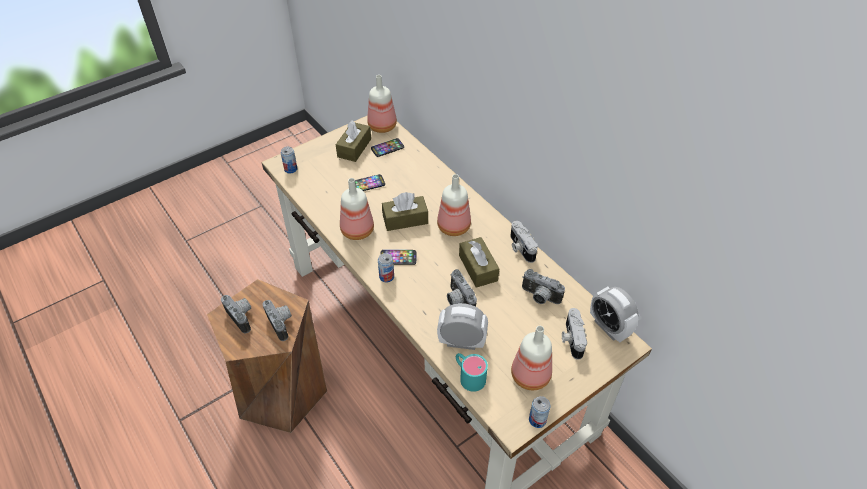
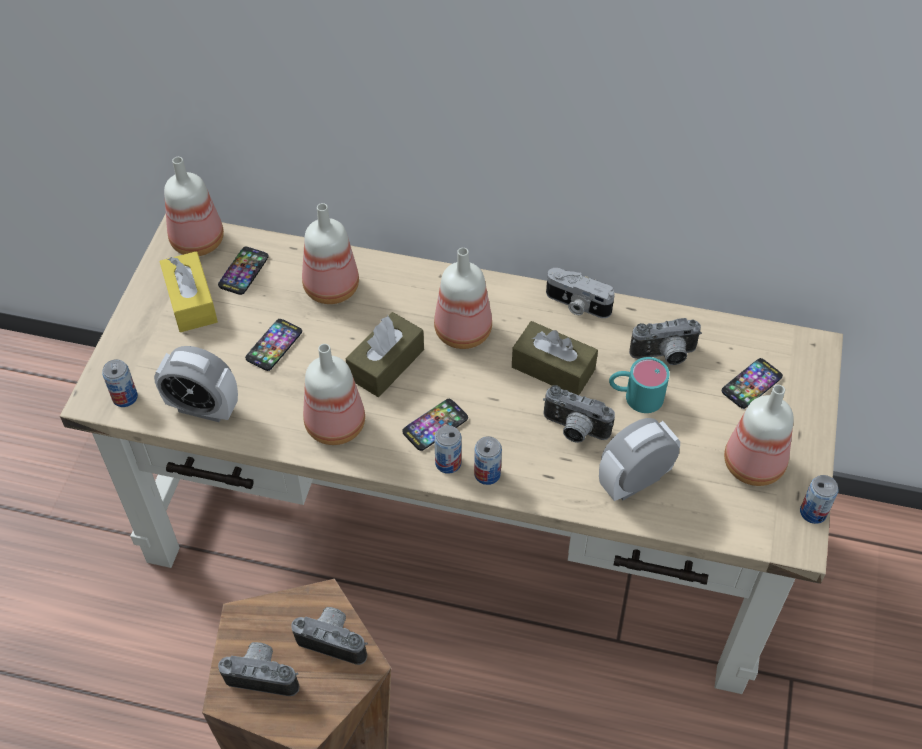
camera: 40 degrees left, 5 degrees up
brown tissue box [336,120,371,162] -> yellow tissue box [159,251,218,332]
turquoise mug [456,353,488,392] -> turquoise mug moved to [609,357,669,413]
camera [562,308,587,360] -> phone [722,358,783,409]
alarm clock [590,286,638,343] -> alarm clock moved to [154,346,238,422]
none -> bottle [302,203,359,304]
none -> can [474,436,502,485]

